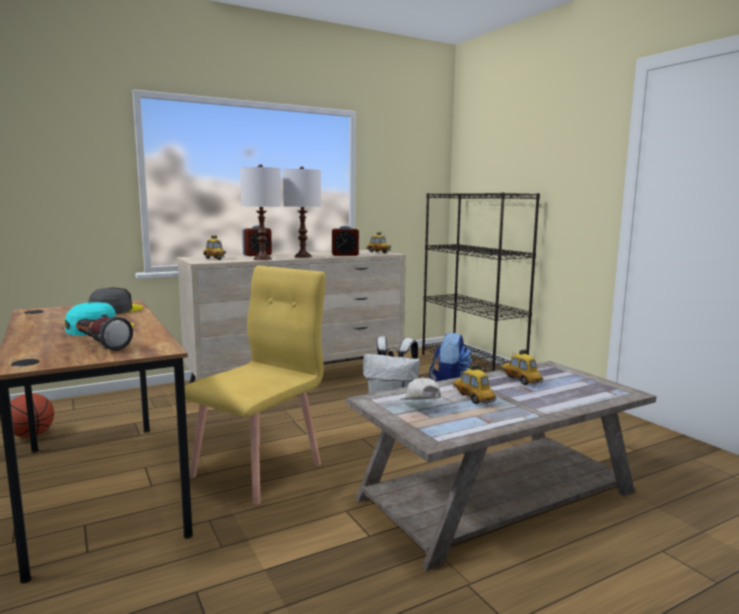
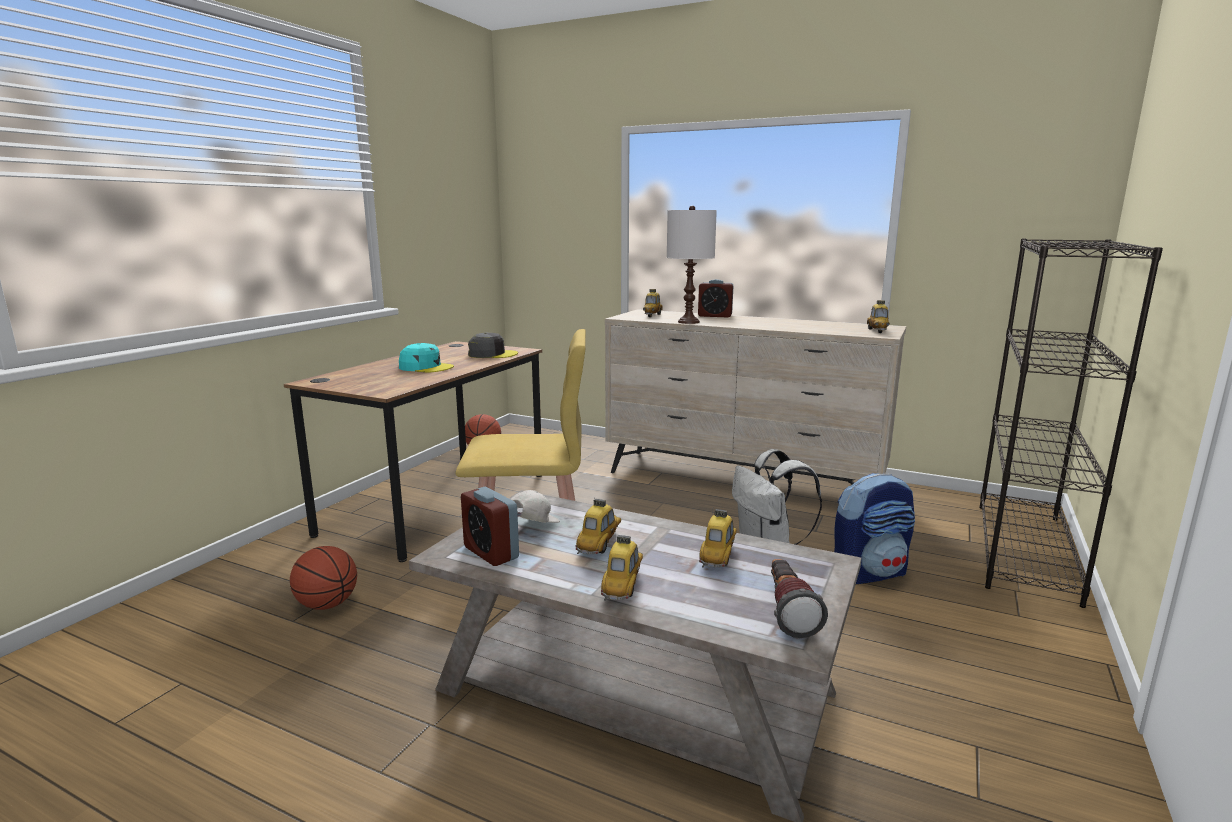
camera: 55 degrees right, 5 degrees up
flashlight [76,316,133,351] -> flashlight moved to [771,559,828,638]
white table lamp [283,167,321,258] -> none
alarm clock [332,226,359,256] -> alarm clock moved to [461,487,519,566]
none -> basketball [290,546,357,610]
none -> toy car [601,532,643,601]

